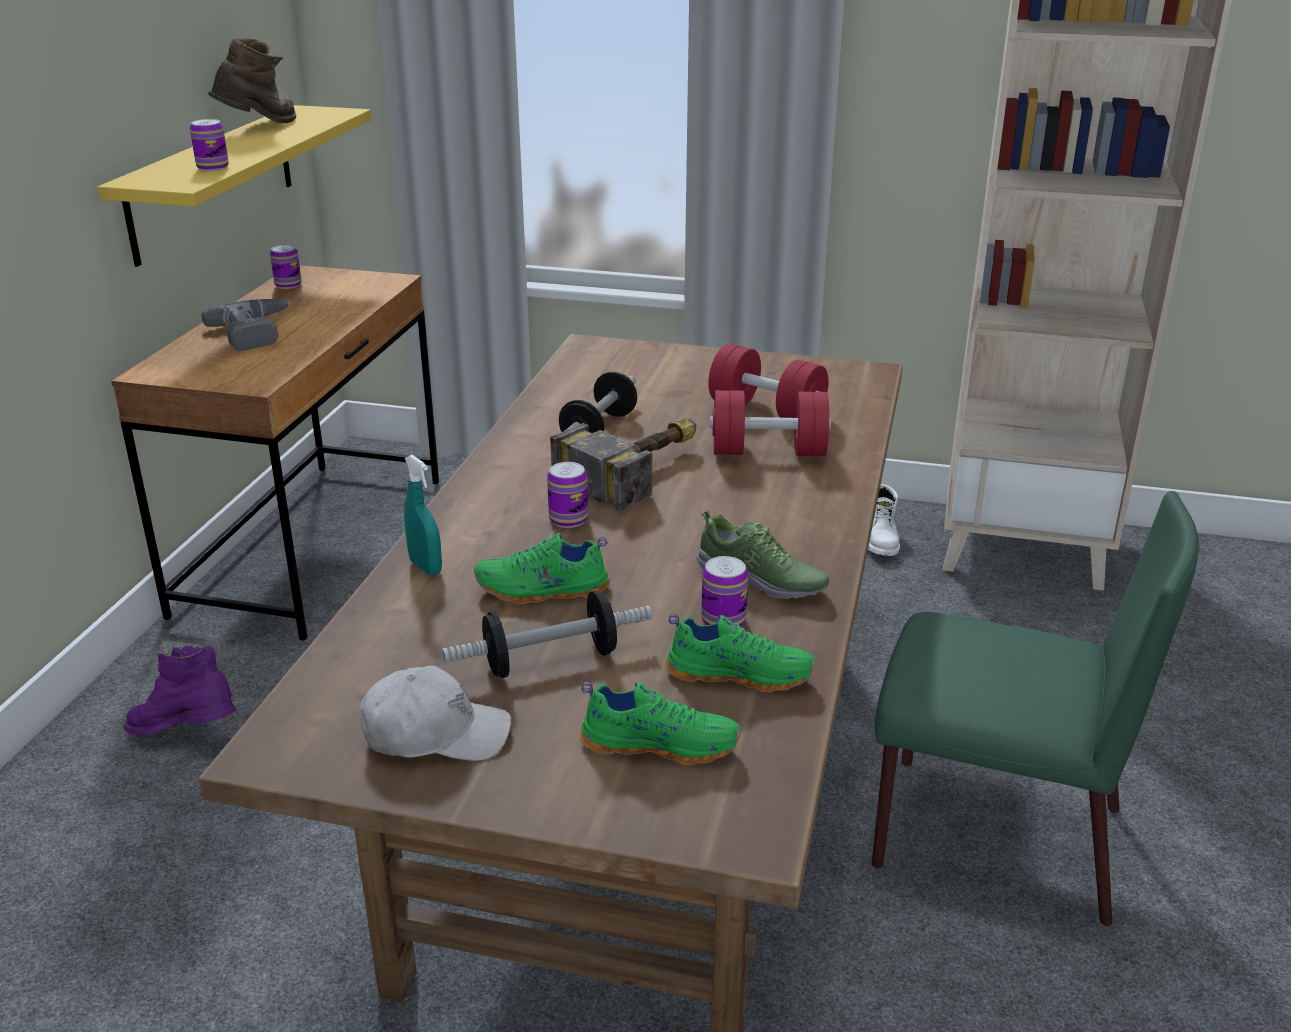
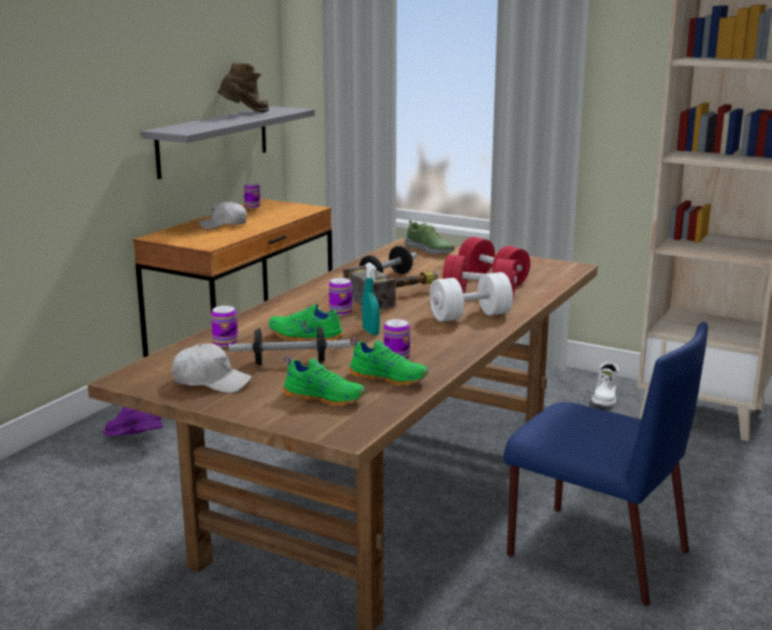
camera: 15 degrees right, 10 degrees down
yellow shelf [97,105,372,267] -> grey shelf [141,106,315,179]
can [190,119,228,171] -> can moved to [211,306,238,347]
power drill [202,299,290,351] -> white cap [198,201,247,229]
turquoise spray bottle [404,455,442,575] -> turquoise spray bottle moved to [362,263,380,335]
shoe [697,511,829,599] -> shoe moved to [405,220,455,254]
green chair [872,491,1199,926] -> blue chair [503,322,708,606]
none -> white dumbbell [430,272,513,322]

